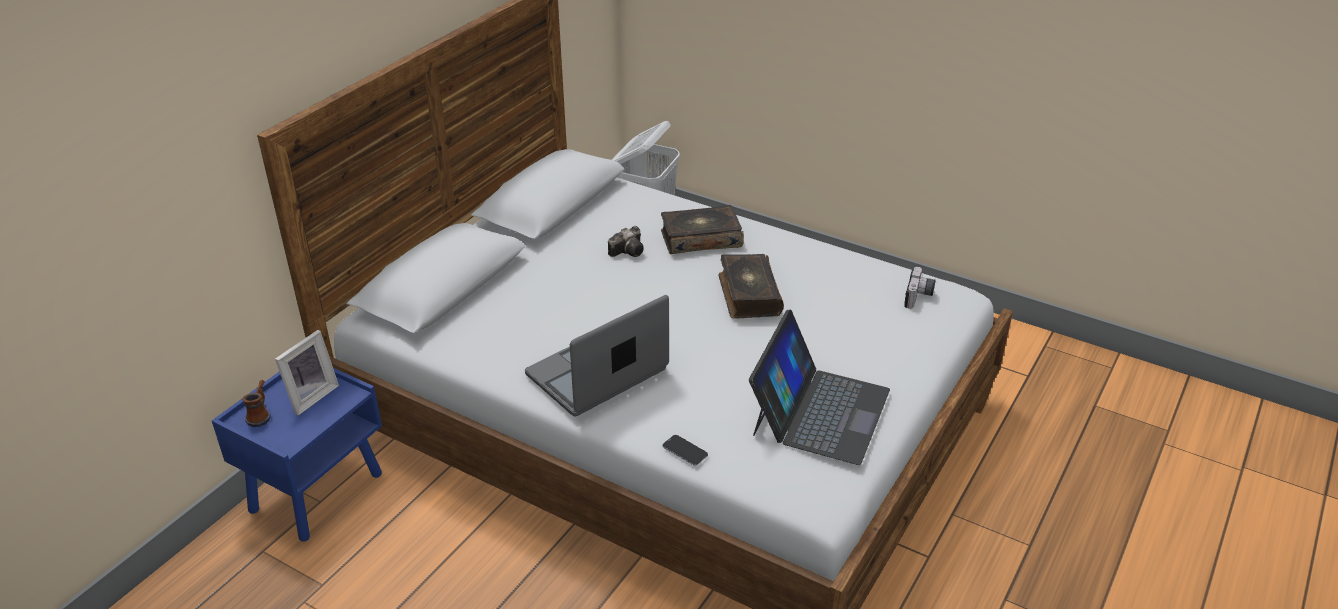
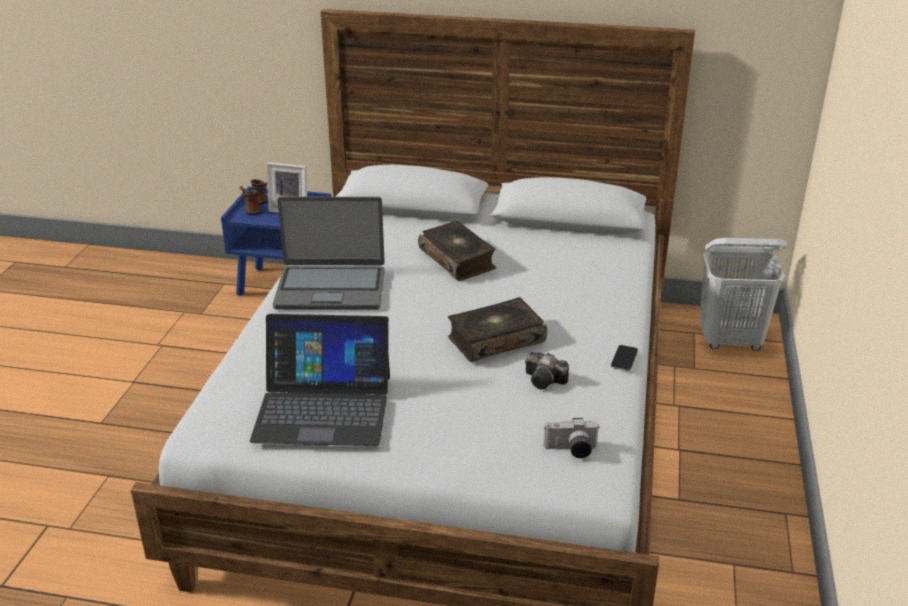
camera: 70 degrees right, 5 degrees down
laptop [525,295,669,416] -> laptop turned 150 degrees clockwise [273,197,385,310]
camera [608,226,644,257] -> camera moved to [525,352,569,389]
book [661,205,744,254] -> book moved to [418,221,496,281]
phone [663,435,708,465] -> phone moved to [611,345,638,371]
none -> mug [239,186,263,215]

